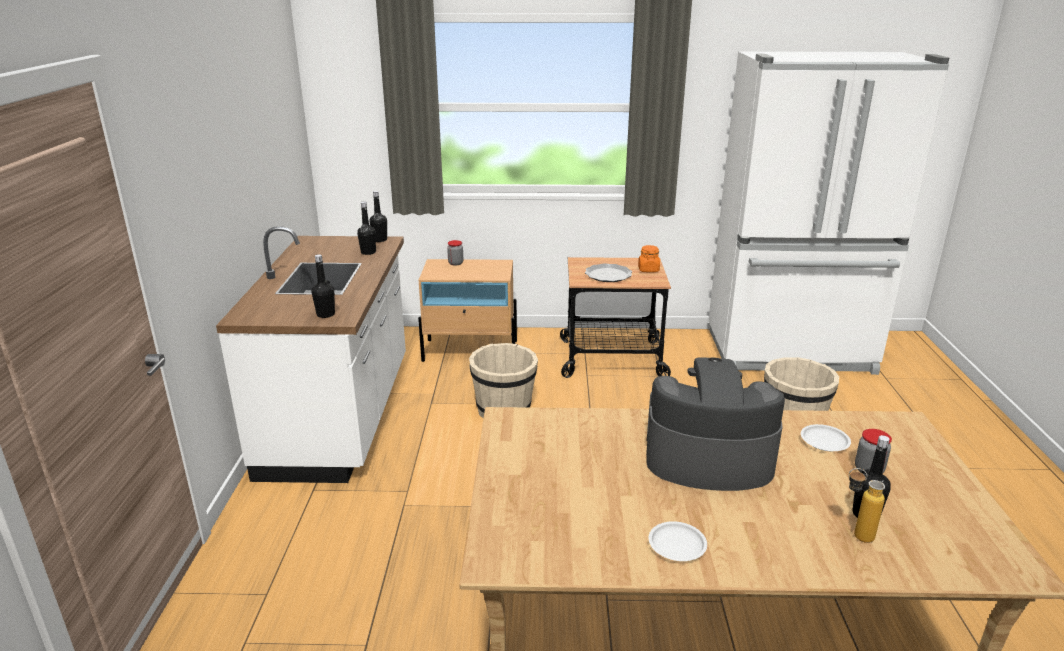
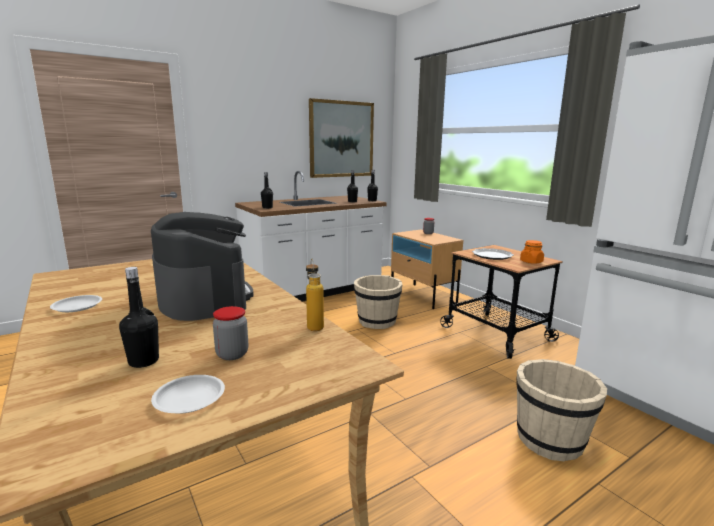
camera: 55 degrees right, 10 degrees down
white plate [801,424,851,451] -> white plate moved to [151,375,225,414]
bottle [848,468,885,543] -> bottle moved to [306,259,324,331]
none -> picture [309,98,374,178]

